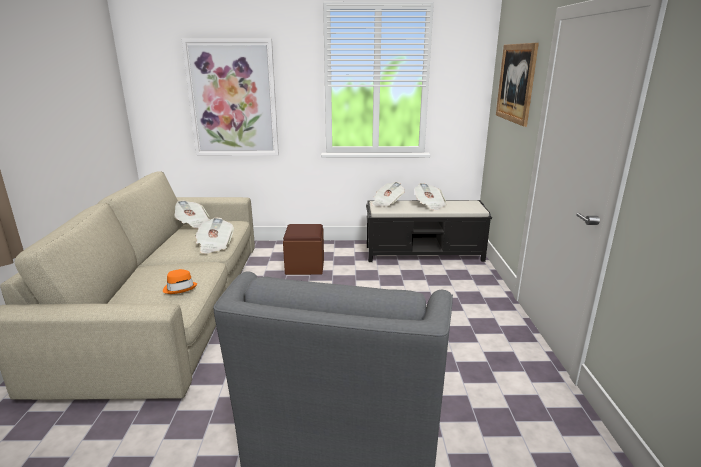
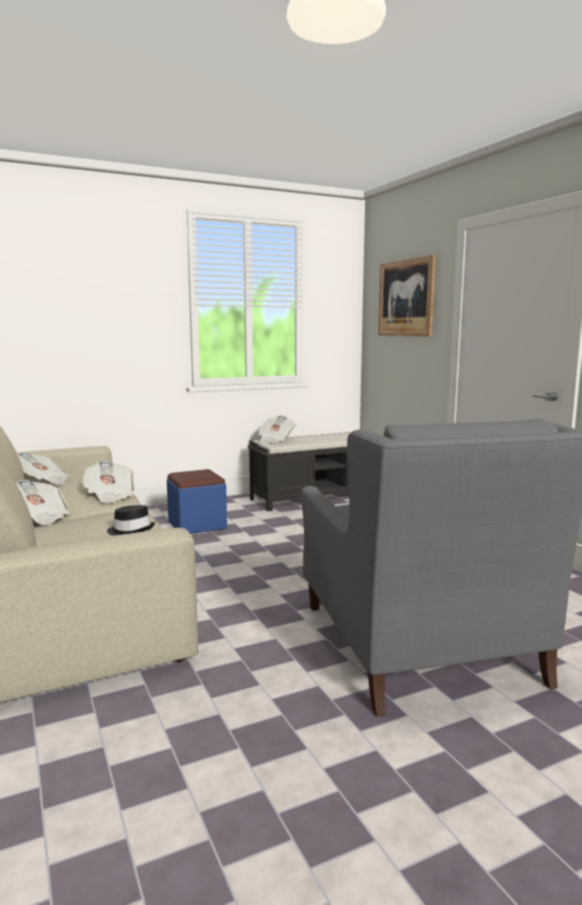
camera: 25 degrees left, 10 degrees down
orange hat [163,269,197,294] -> black hat [107,505,155,536]
picture [182,39,279,156] -> none
brown ottoman [283,224,324,275] -> blue ottoman [167,469,227,534]
newspaper [414,183,447,211] -> newspaper moved to [16,480,70,525]

